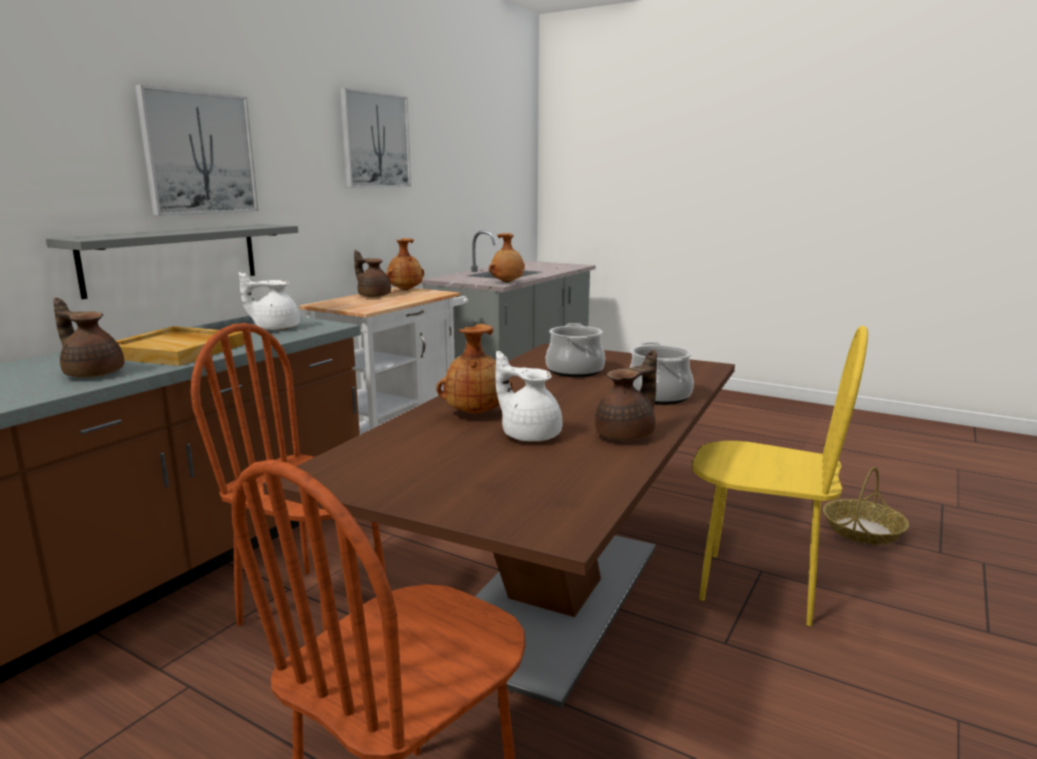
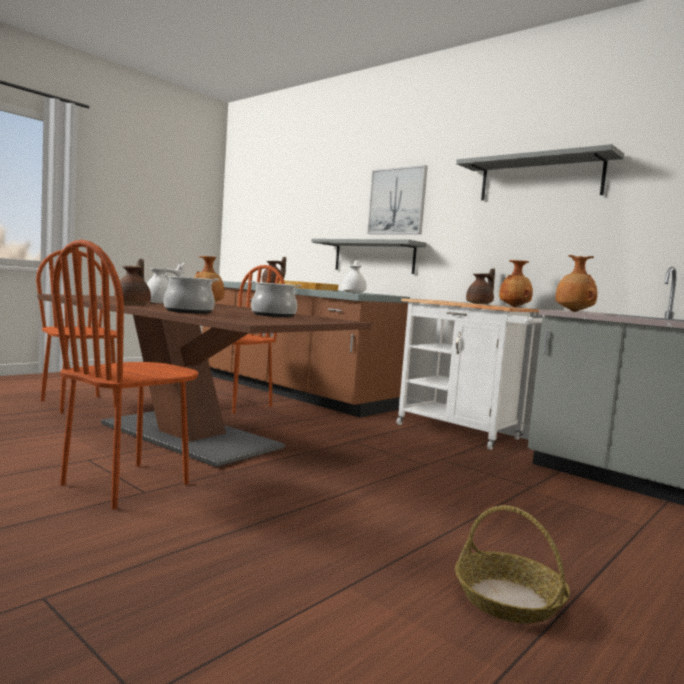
camera: 100 degrees right, 10 degrees down
picture [340,88,411,188] -> grey shelf [456,144,624,200]
brown teapot [595,350,657,441] -> brown teapot turned 150 degrees counterclockwise [114,258,151,305]
yellow chair [693,326,868,626] -> brown chair [52,240,199,510]
basket [823,467,909,545] -> basket moved to [455,505,570,624]

